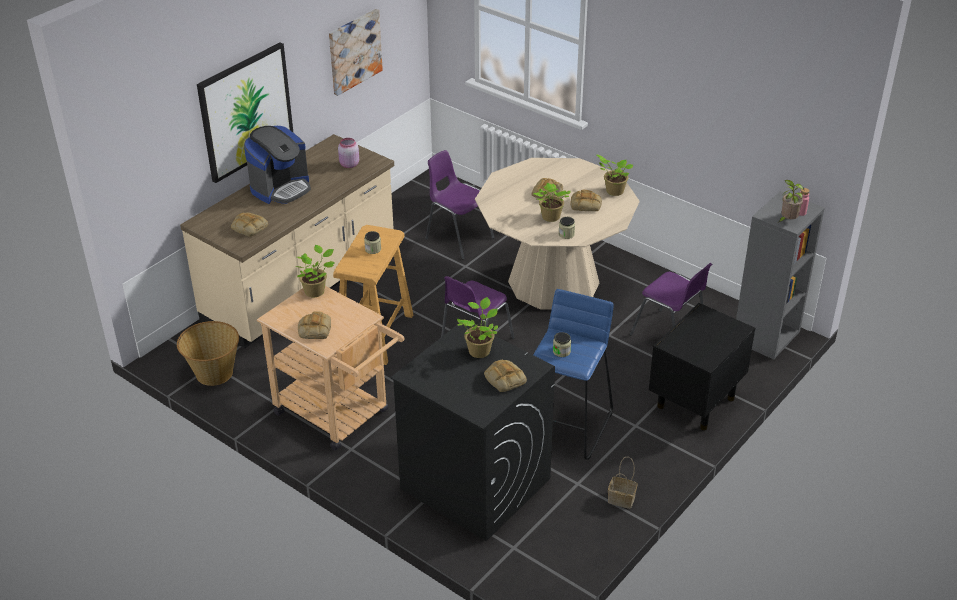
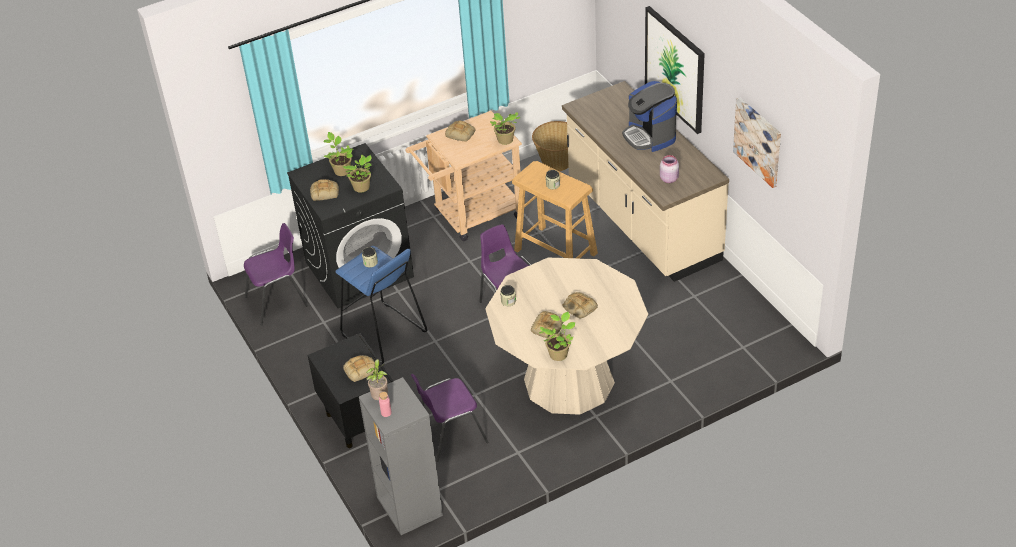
camera: 115 degrees right, 5 degrees up
bread [231,212,268,237] -> bread moved to [343,355,375,382]
purple chair [426,150,494,259] -> purple chair moved to [244,223,308,325]
potted plant [534,183,571,222] -> potted plant moved to [324,132,353,176]
basket [608,457,638,509] -> none

